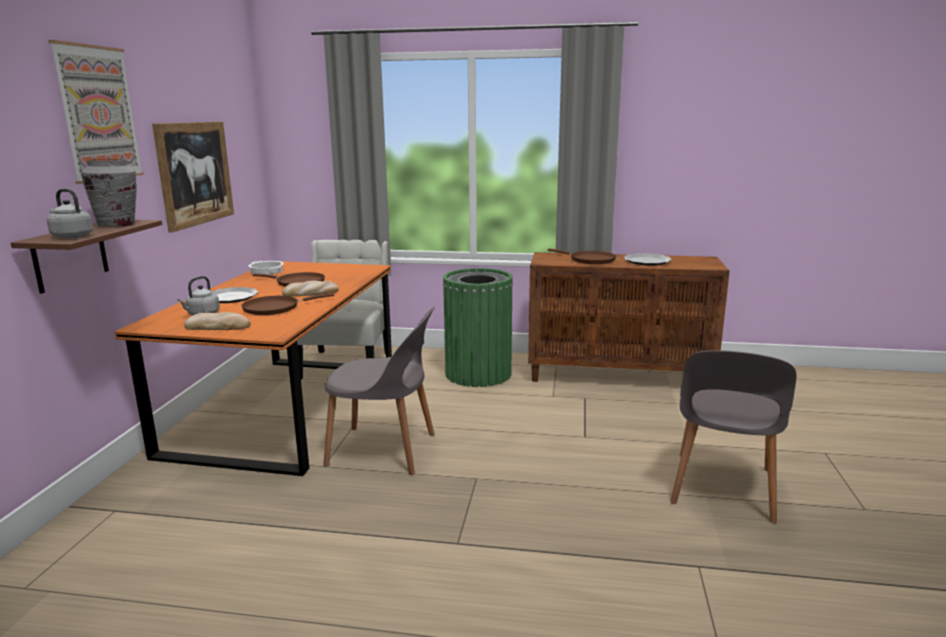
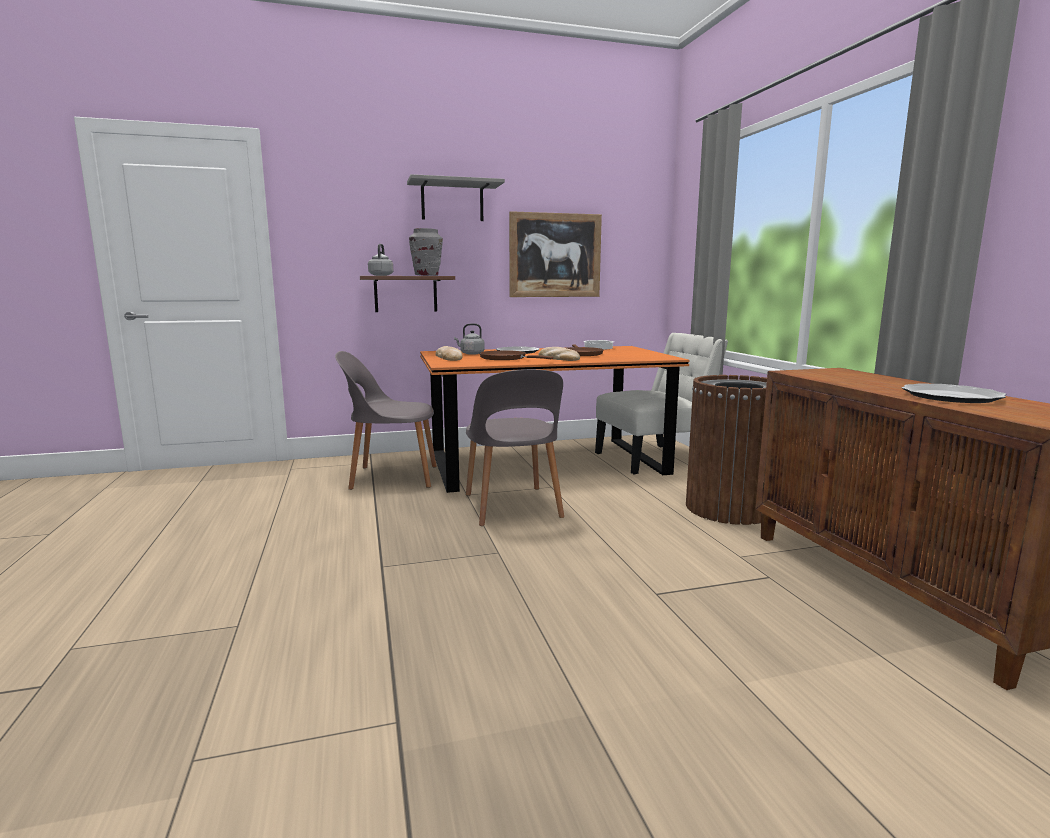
camera: 65 degrees right, 5 degrees down
picture [48,40,144,184] -> grey shelf [407,174,505,221]
green trash can [443,268,513,387] -> brown trash can [686,375,767,525]
brown frying pan [548,248,616,264] -> none
grey chair [670,350,797,523] -> grey chair moved to [335,351,437,490]

